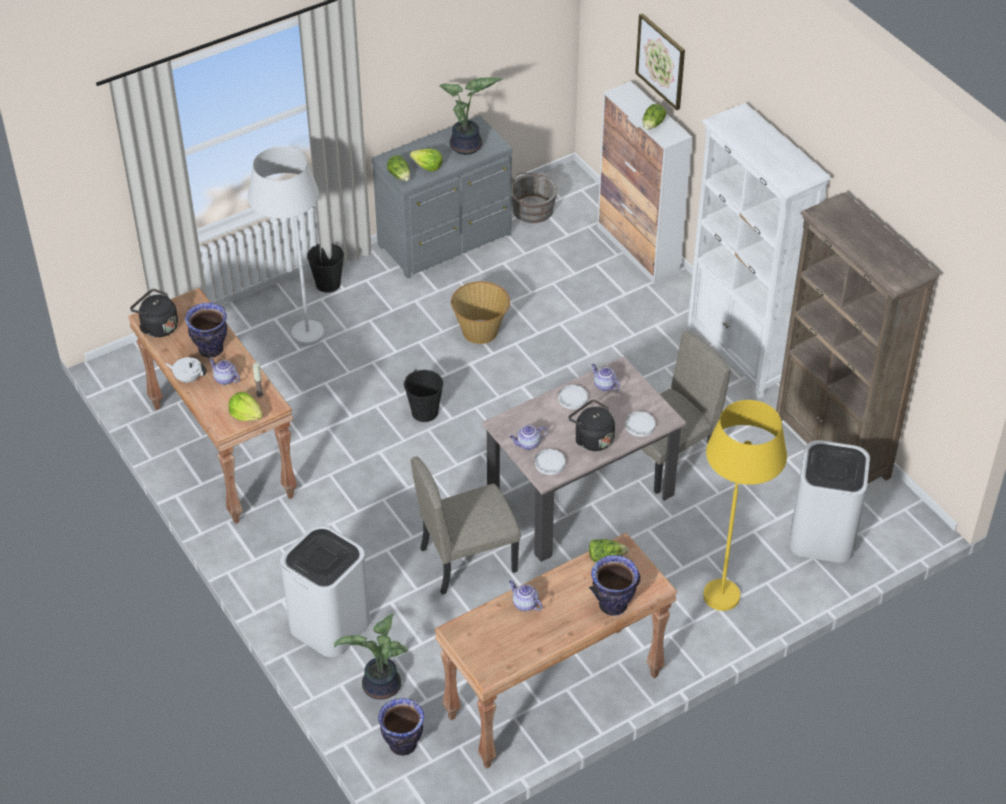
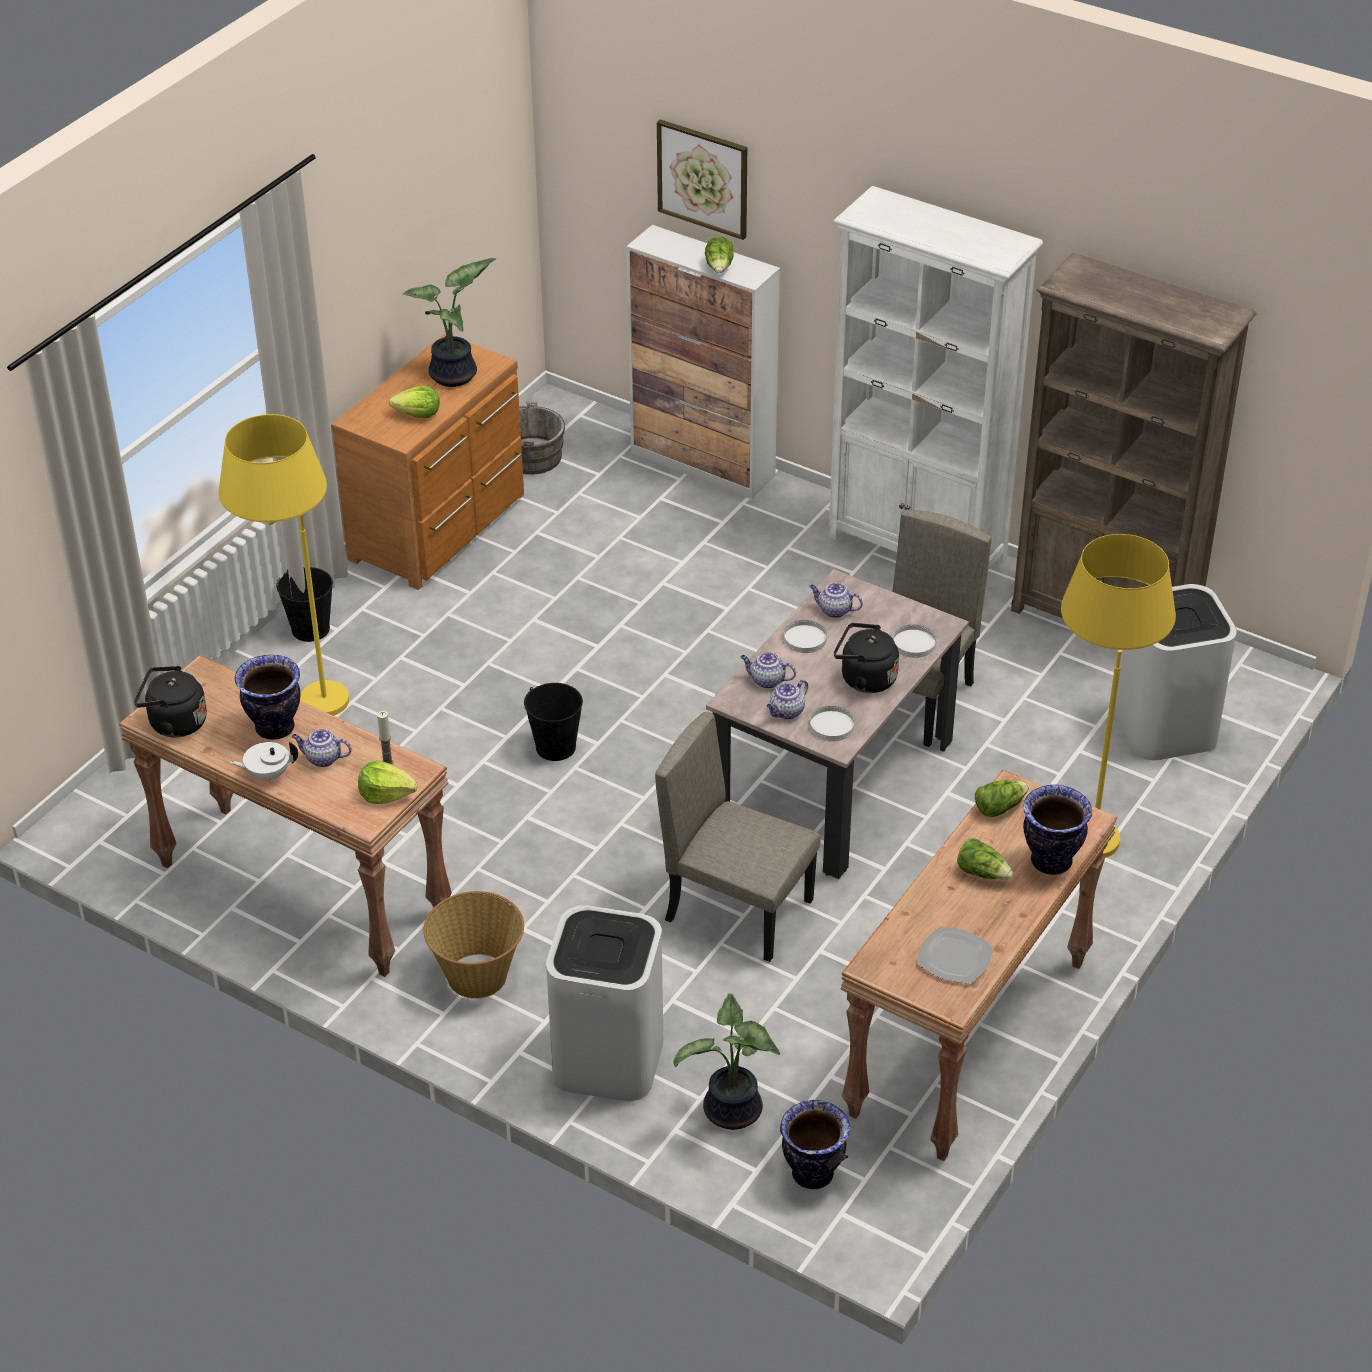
camera: 25 degrees left, 5 degrees down
white floor lamp [248,146,324,345] -> yellow floor lamp [219,414,349,716]
grey dresser [372,115,513,279] -> brown dresser [331,333,524,590]
lettuce [387,155,410,181] -> lettuce moved to [957,838,1013,880]
beige chair [411,457,521,595] -> beige chair turned 75 degrees clockwise [655,712,821,962]
basket [451,281,510,344] -> basket moved to [423,891,524,999]
teapot [509,580,542,611] -> teapot moved to [741,652,796,689]
none -> plate [917,926,993,984]

